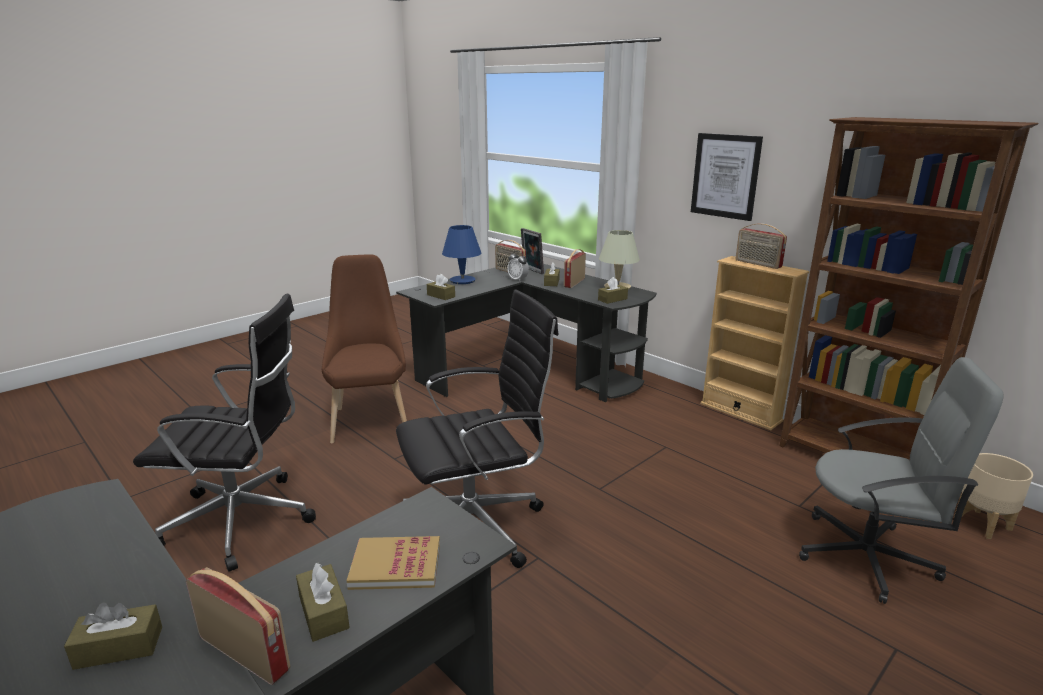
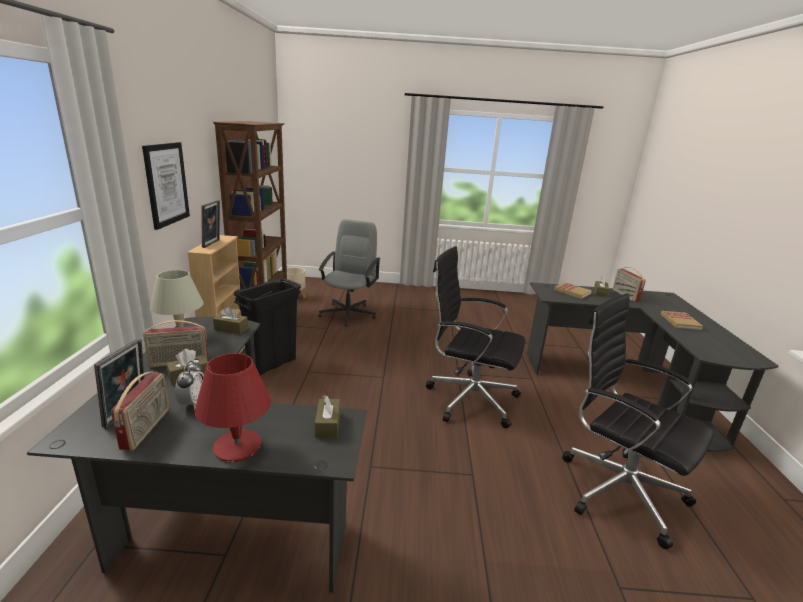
camera: 135 degrees left, 0 degrees up
brown tissue box [64,602,162,670] -> none
brown chair [322,254,407,443] -> none
blue table lamp [442,225,481,284] -> red table lamp [195,353,271,462]
radio [736,223,787,269] -> picture frame [201,200,220,248]
grey office chair [799,357,1004,604] -> grey office chair turned 45 degrees clockwise [318,219,381,326]
none -> black trash can [234,278,301,375]
none -> book [660,311,703,330]

